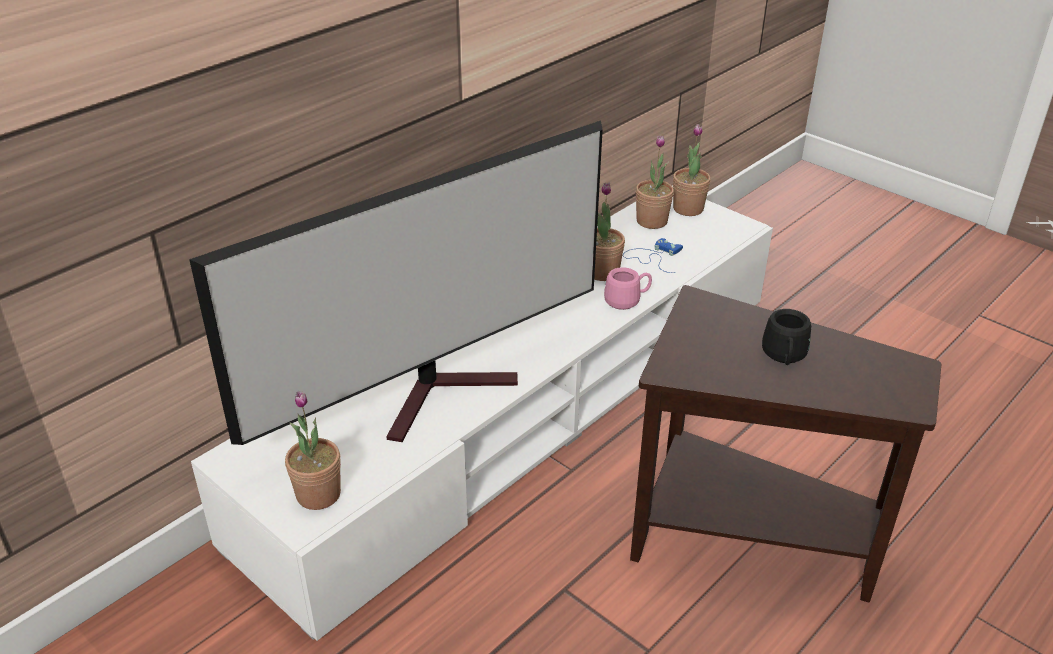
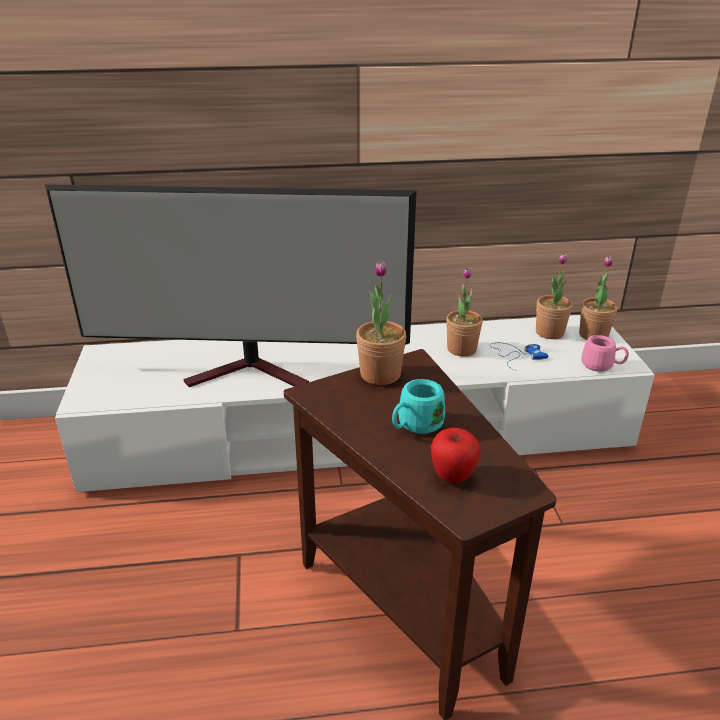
camera: 40 degrees right, 5 degrees down
potted plant [285,391,341,510] -> potted plant moved to [356,260,406,385]
pink mug [604,267,652,310] -> pink mug moved to [582,335,629,372]
black mug [762,309,811,365] -> turquoise mug [392,379,445,434]
none -> apple [431,428,481,483]

